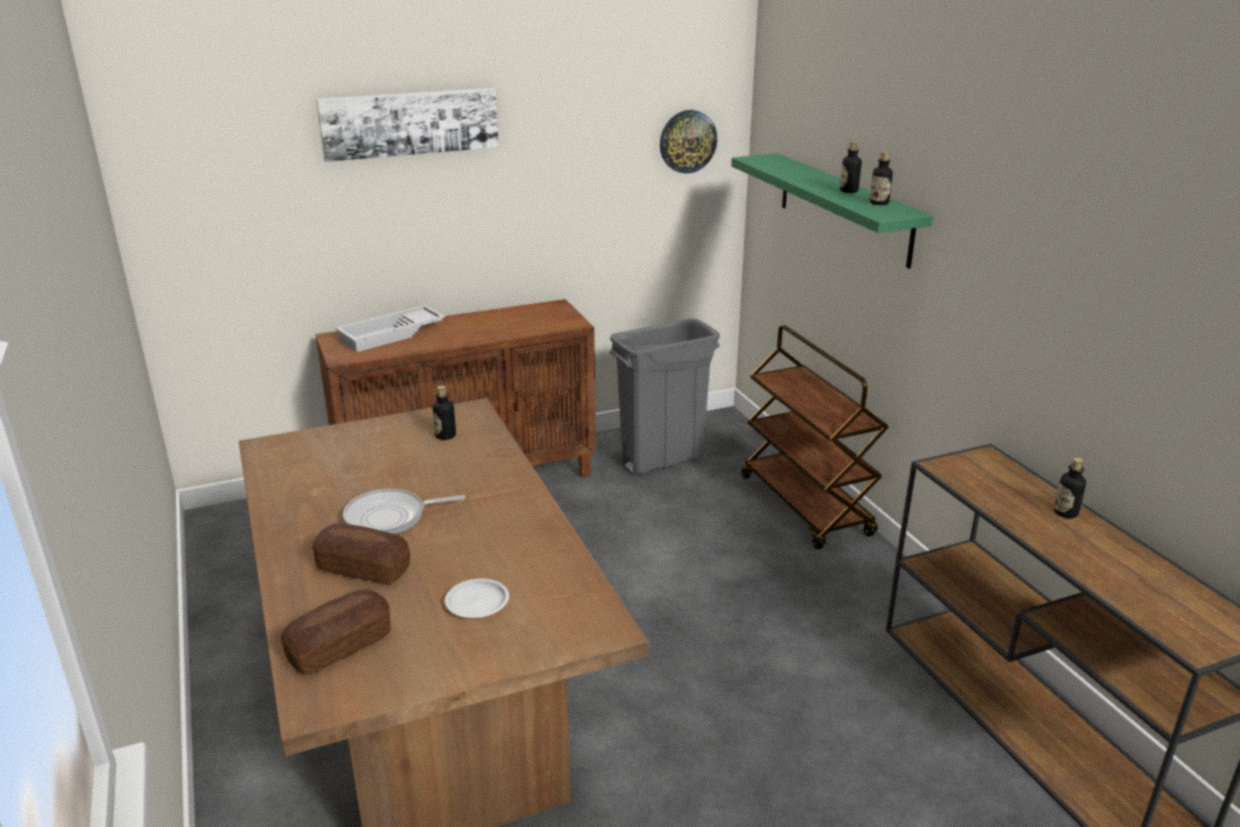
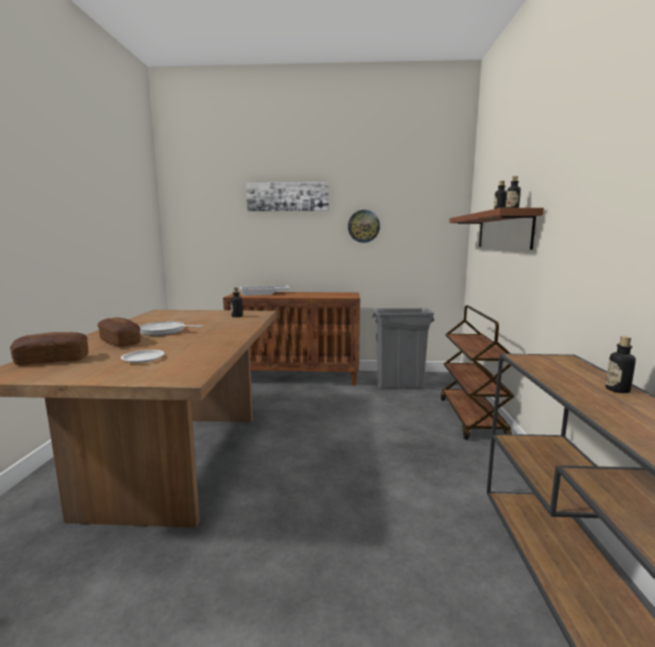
camera: 25 degrees right, 15 degrees down
wall clock [660,110,717,174] -> wall clock moved to [348,210,380,243]
green shelf [731,153,933,269] -> brown shelf [449,208,544,250]

